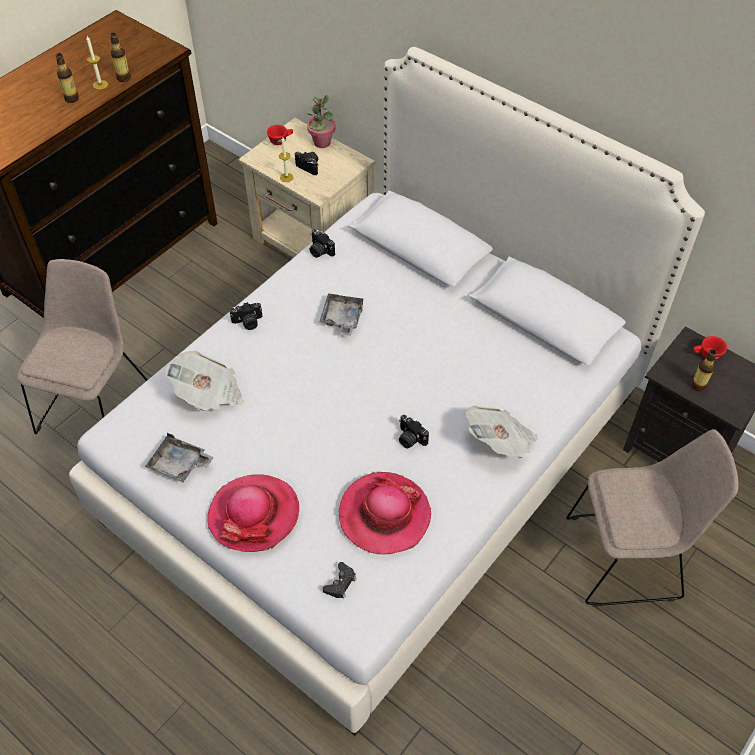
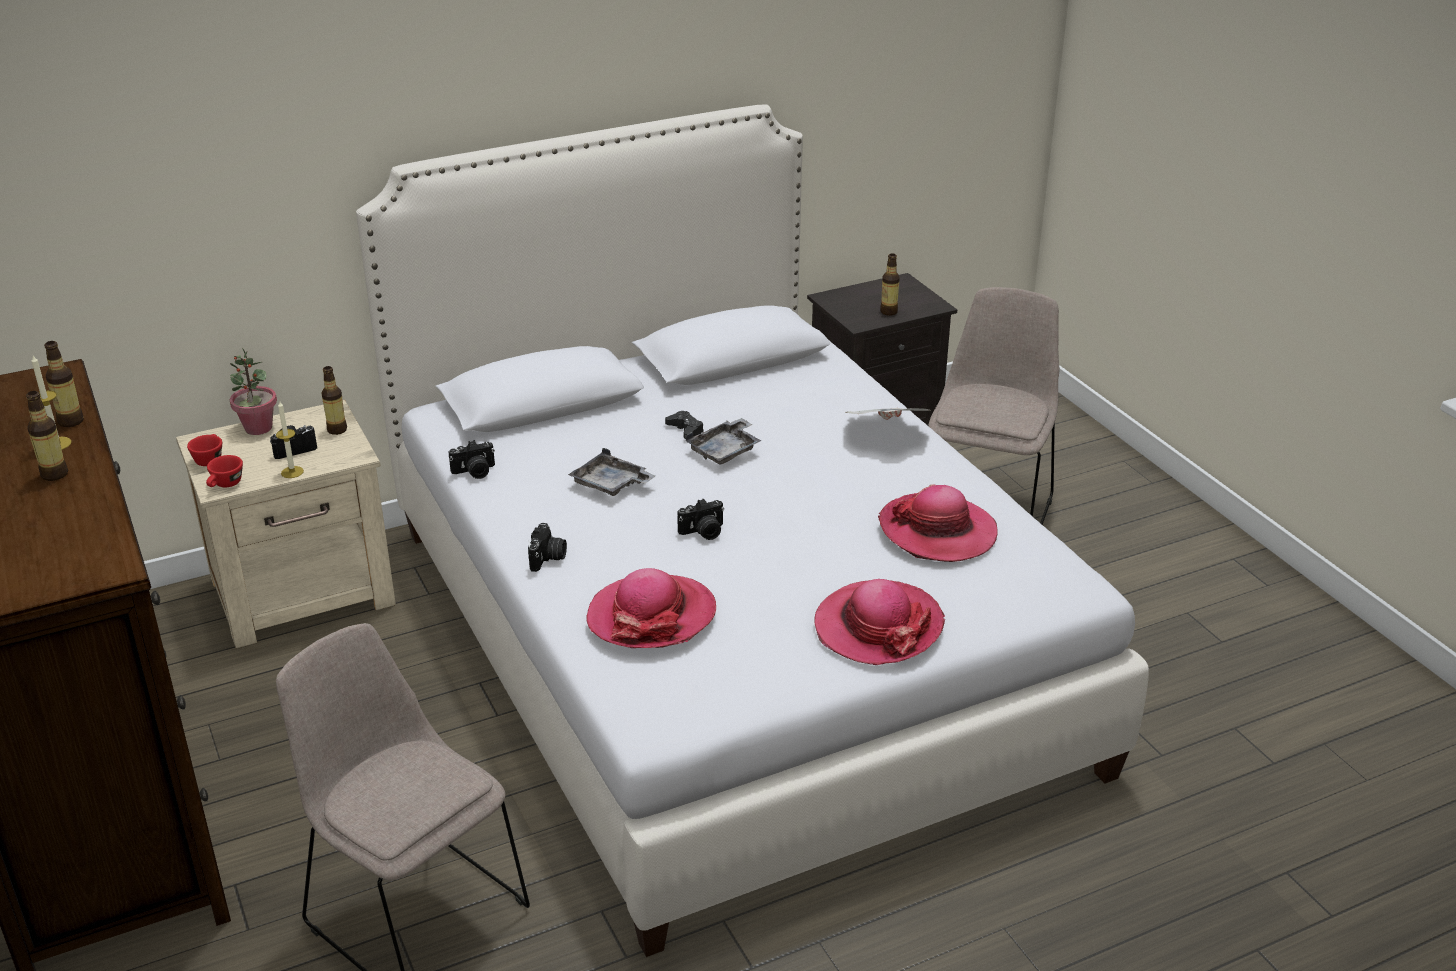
camera: 65 degrees left, 20 degrees down
grey tray [145,433,214,482] -> grey tray moved to [685,418,762,465]
newspaper [165,351,244,411] -> hat [586,568,716,648]
black game controller [323,562,356,598] -> black game controller moved to [665,411,704,439]
camera [399,415,429,449] -> camera moved to [677,499,724,540]
red cup [693,336,727,361] -> red cup moved to [206,455,243,487]
none -> bottle [321,366,347,435]

